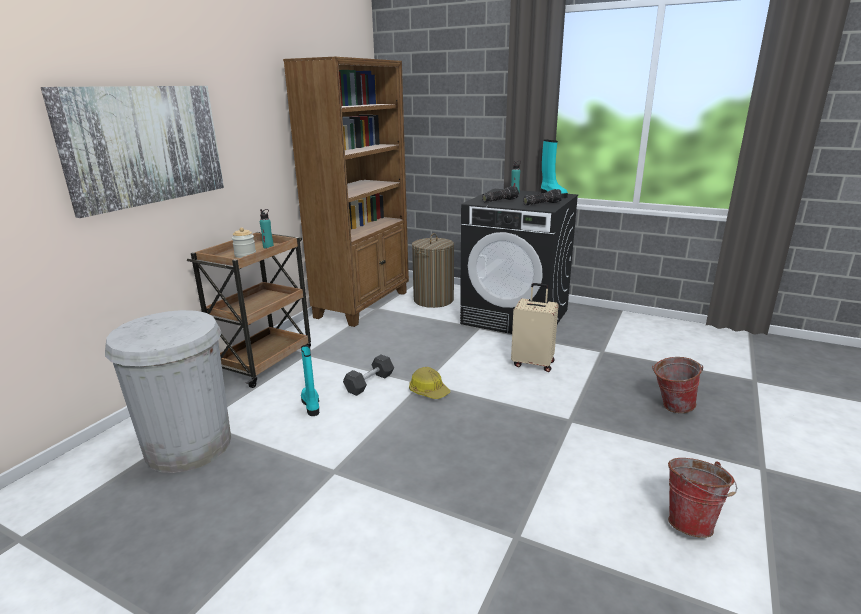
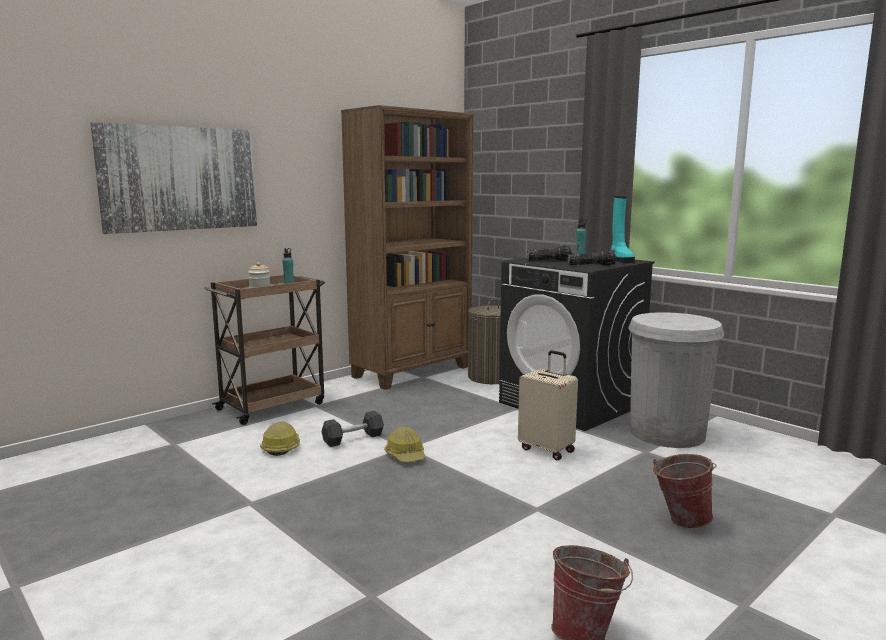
camera: 20 degrees right, 10 degrees down
white trash can [105,310,231,473] -> white trash can moved to [628,312,724,448]
turquoise boot [301,345,319,416] -> hard hat [260,421,300,456]

